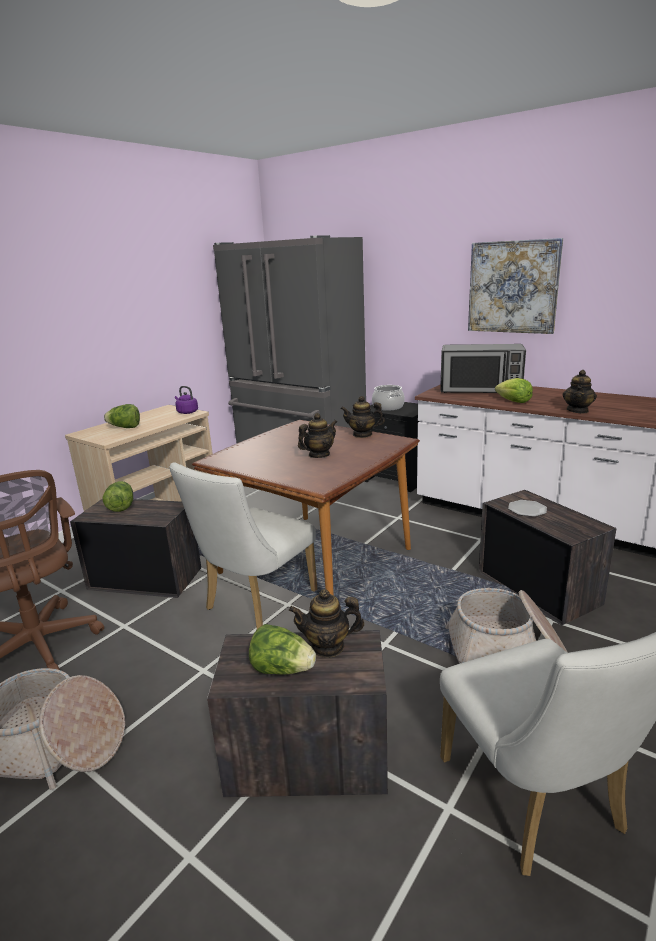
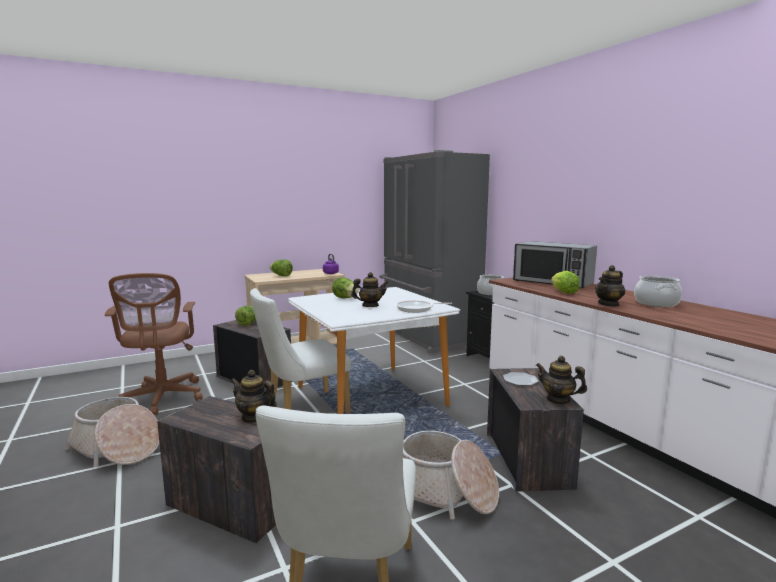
camera: 25 degrees right, 10 degrees down
brown dining table [192,420,420,595] -> white dining table [288,287,460,414]
lettuce [249,624,316,674] -> lettuce moved to [332,277,359,298]
teapot [341,396,385,438] -> teapot moved to [536,356,587,405]
picture [468,238,563,334] -> none
none -> frying pan [396,300,452,313]
none -> cooking pot [634,276,682,307]

